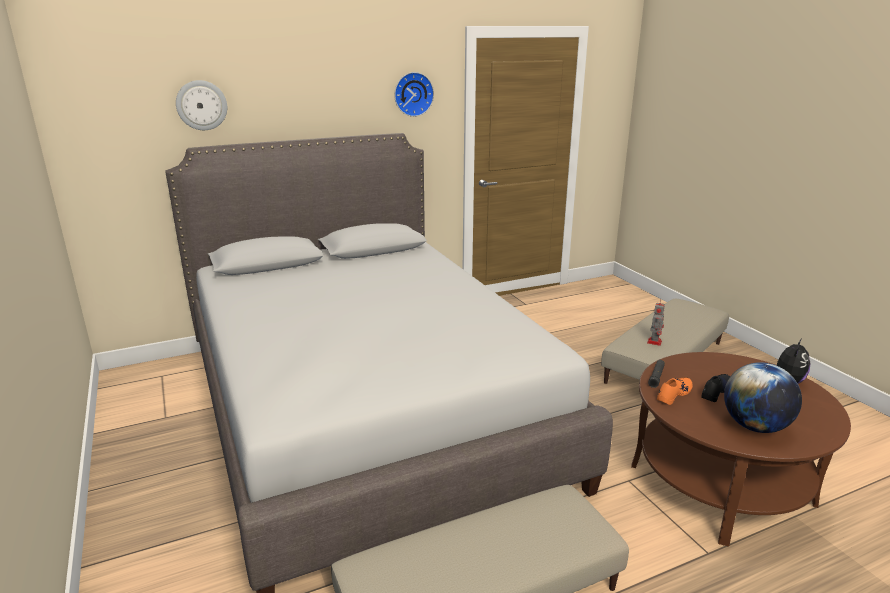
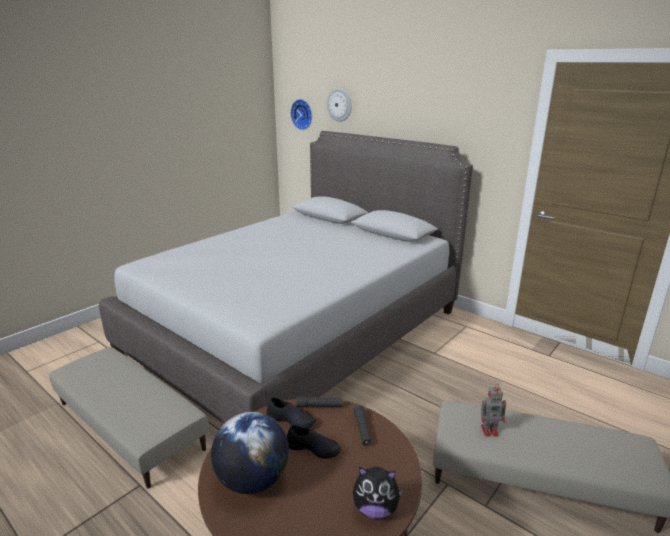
camera: 65 degrees right, 0 degrees up
wall clock [394,72,434,117] -> wall clock moved to [290,99,312,130]
orange shoe [657,377,693,405] -> black shoe [266,397,316,429]
none -> black flashlight [354,405,371,446]

